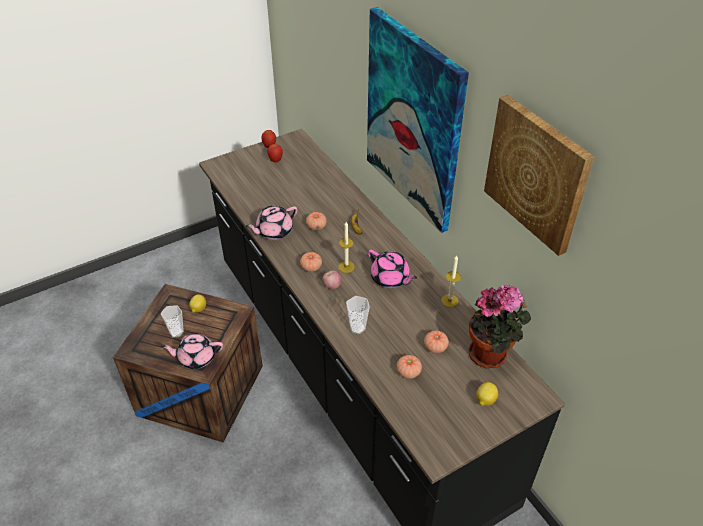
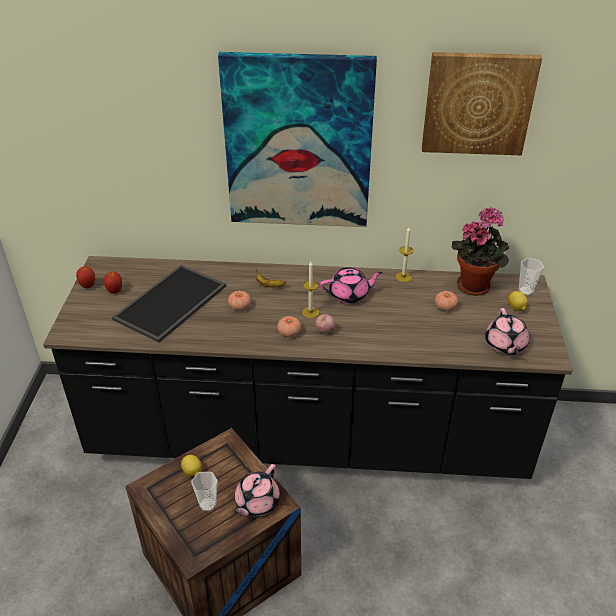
camera: 55 degrees left, 5 degrees down
pink teapot [245,206,298,240] -> pink teapot moved to [485,308,529,355]
cup [346,296,370,334] -> cup moved to [519,258,544,296]
tomato [397,355,422,379] -> none
none -> tray [112,265,226,343]

